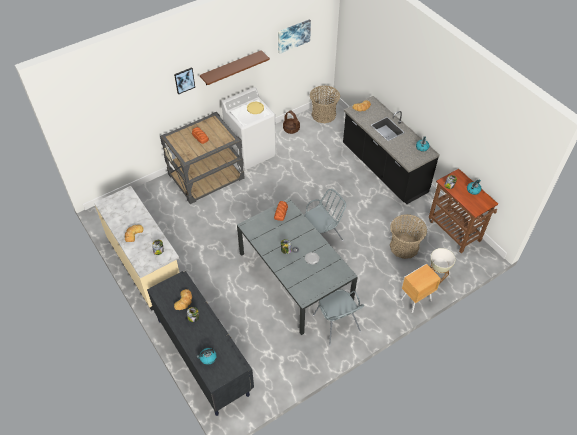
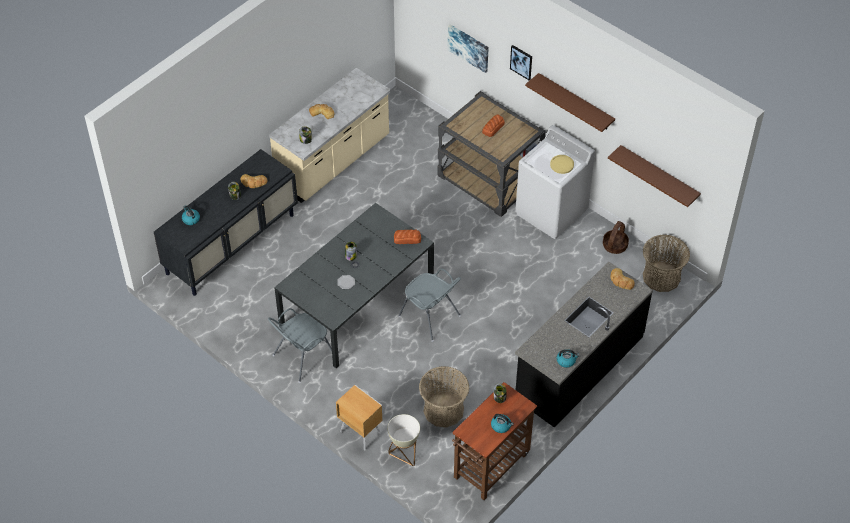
camera: 75 degrees right, 0 degrees up
picture [278,19,311,54] -> picture moved to [448,24,489,73]
none -> brown shelf [608,145,701,207]

